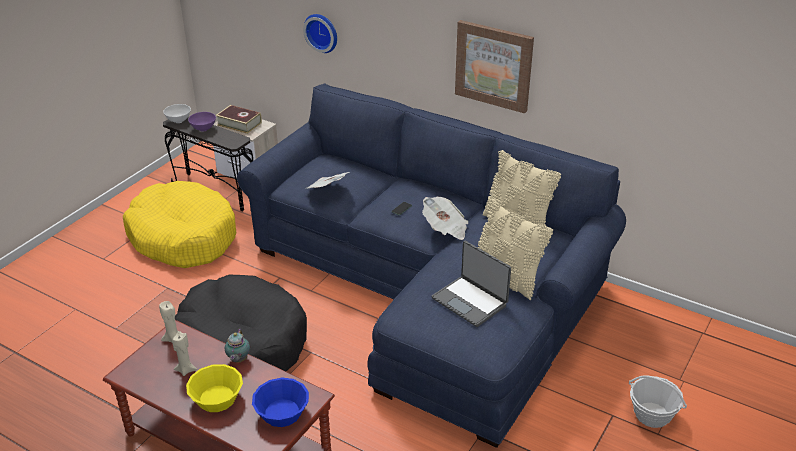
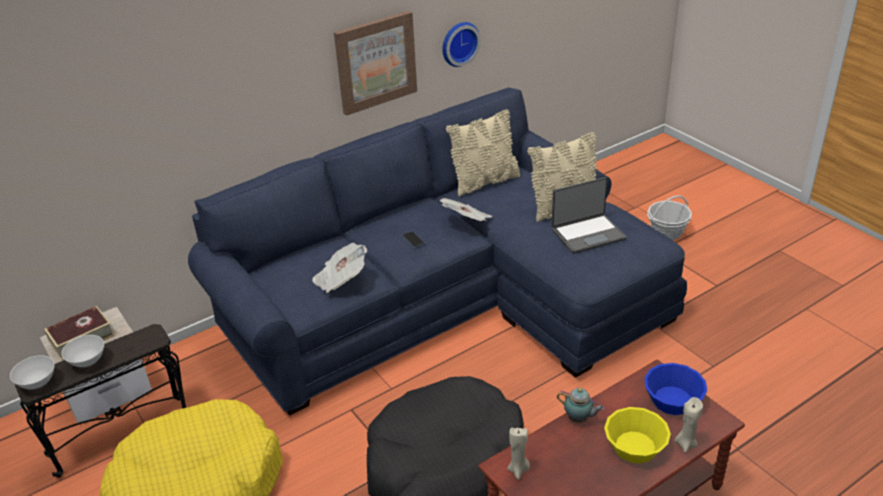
camera: 65 degrees left, 0 degrees up
beige candle [173,331,197,376] -> beige candle moved to [675,397,703,452]
purple bowl [188,112,216,131] -> white bowl [61,335,104,367]
wall clock [303,14,337,53] -> wall clock moved to [442,22,481,67]

